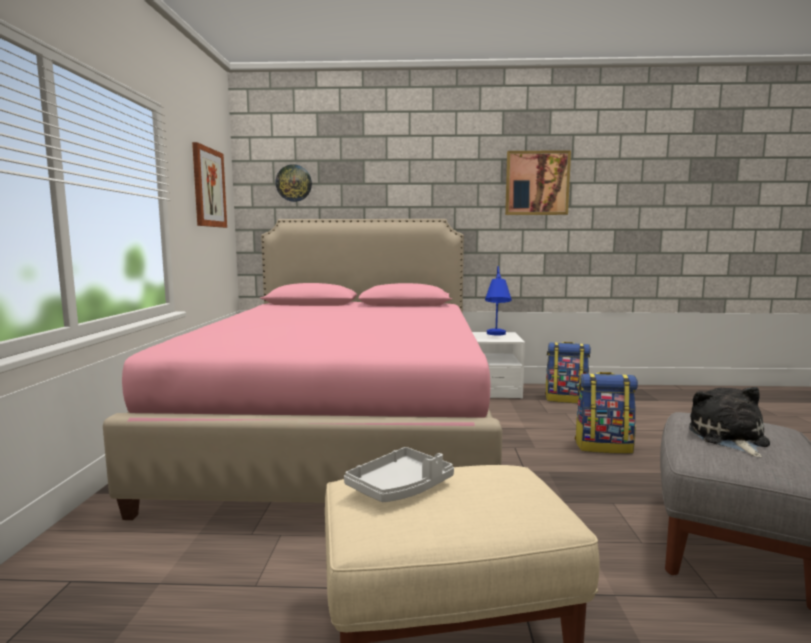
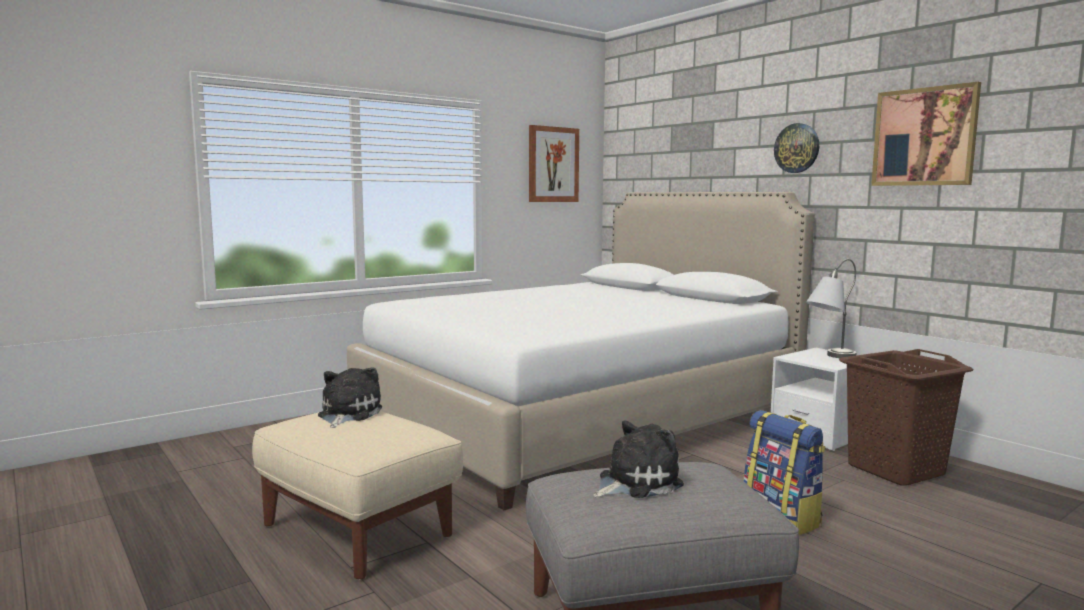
camera: 50 degrees right, 0 degrees up
pink bed [103,219,502,520] -> white bed [347,192,815,510]
wall clock [276,164,312,202] -> wall clock moved to [774,123,819,173]
grey tray [344,447,454,502] -> plush toy [318,367,382,428]
blue table lamp [485,266,512,335] -> grey table lamp [806,259,857,358]
backpack [545,342,591,403] -> brown laundry basket [839,349,973,486]

